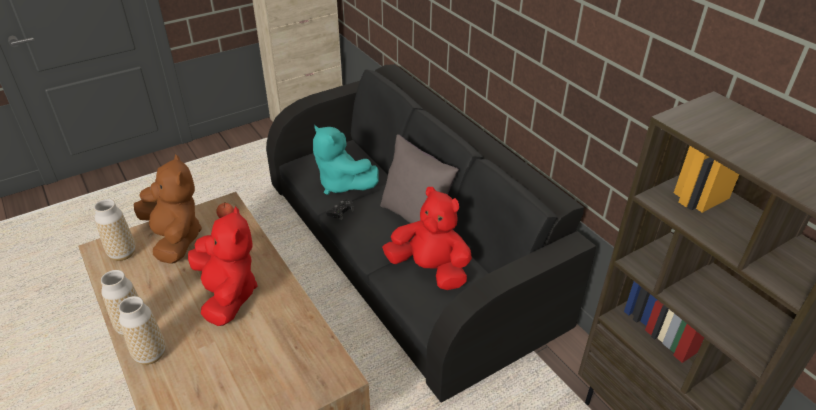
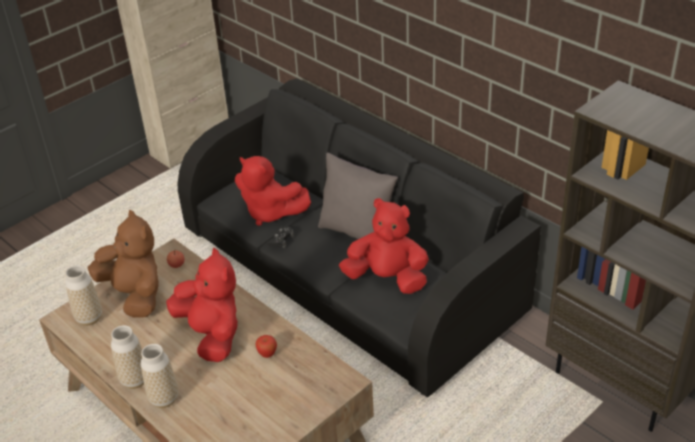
camera: 10 degrees left, 0 degrees up
turquoise plush toy [313,125,378,195] -> red plush toy [235,156,311,226]
none -> apple [256,335,277,358]

